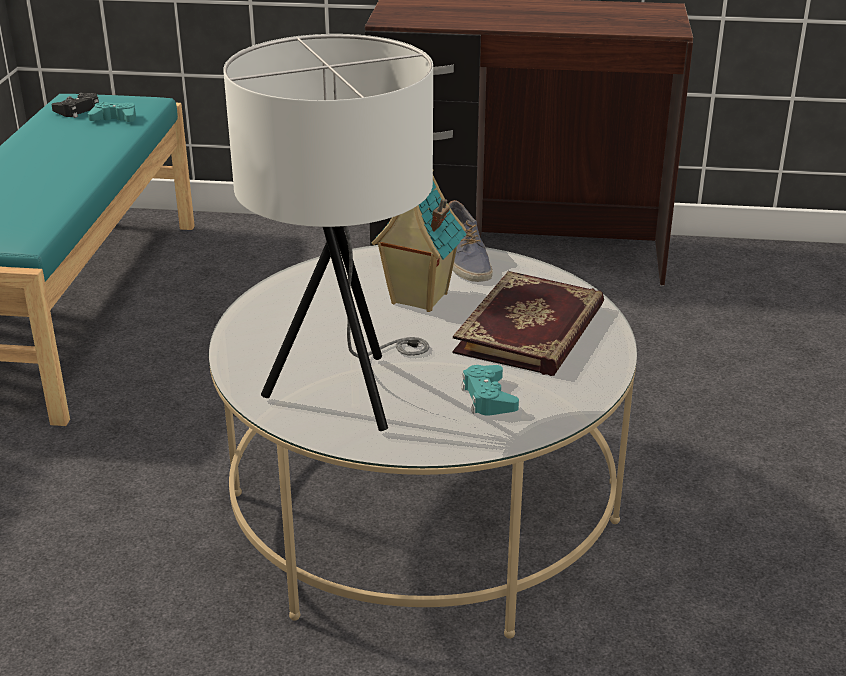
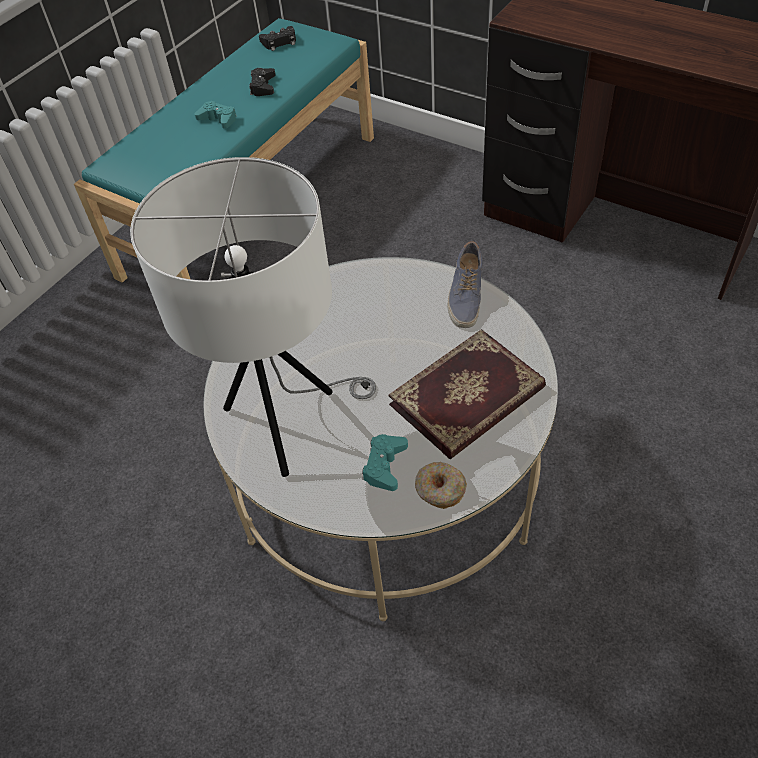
camera: 30 degrees right, 20 degrees up
turquoise game controller [88,102,136,122] -> turquoise game controller moved to [194,101,237,129]
toy house [371,176,467,312] -> none
none -> black game controller [249,68,276,96]
none -> donut [415,462,467,509]

